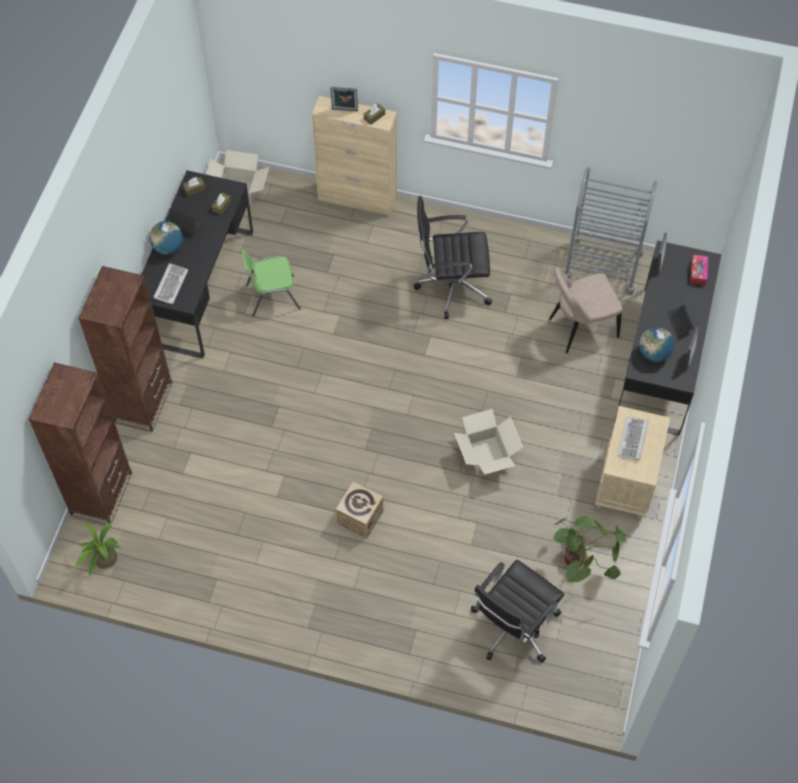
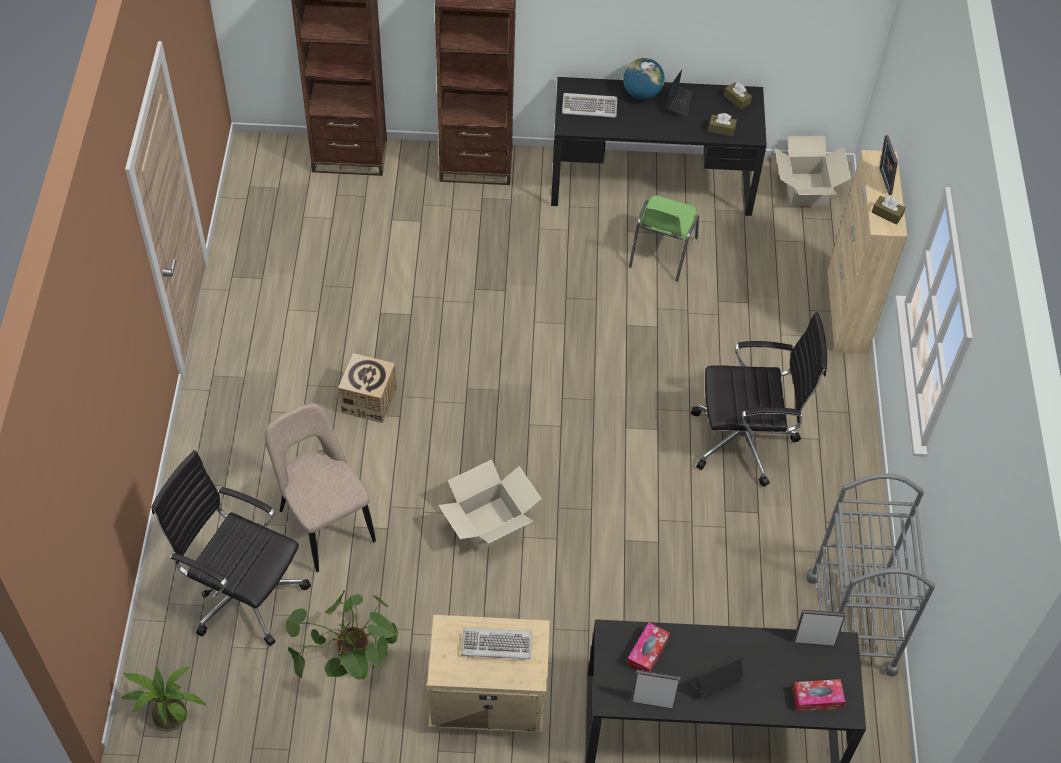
camera: 75 degrees right, 5 degrees down
potted plant [76,521,121,576] -> potted plant moved to [121,667,206,731]
green chair [242,249,301,317] -> green chair turned 135 degrees counterclockwise [629,195,699,282]
black office chair [413,196,492,319] -> black office chair turned 105 degrees clockwise [691,312,827,487]
beige chair [549,267,623,353] -> beige chair moved to [265,403,376,572]
globe [639,327,674,362] -> tissue box [627,622,670,672]

